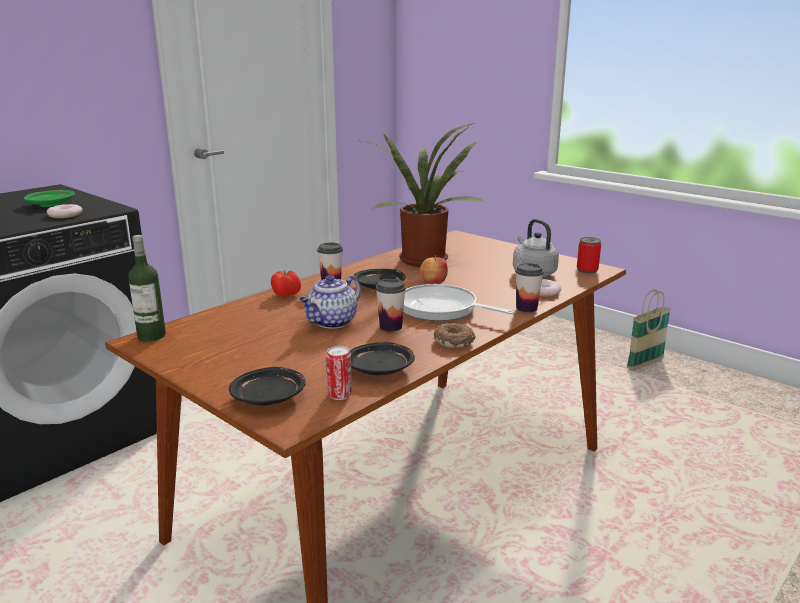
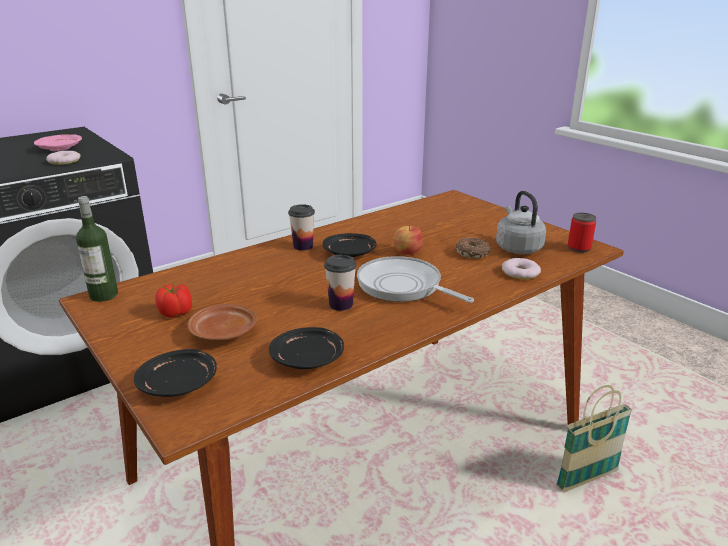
camera: 10 degrees right, 5 degrees up
green plate [24,190,75,207] -> pink plate [34,134,82,151]
tomato [271,270,301,297] -> tomato moved to [155,283,192,318]
teapot [299,275,361,329] -> none
can [326,346,352,400] -> none
potted plant [356,123,485,267] -> none
donut [434,323,476,348] -> donut moved to [456,237,491,258]
cup [515,263,544,312] -> none
basket [627,289,671,370] -> basket moved to [556,385,632,492]
none -> brown plate [188,304,257,341]

